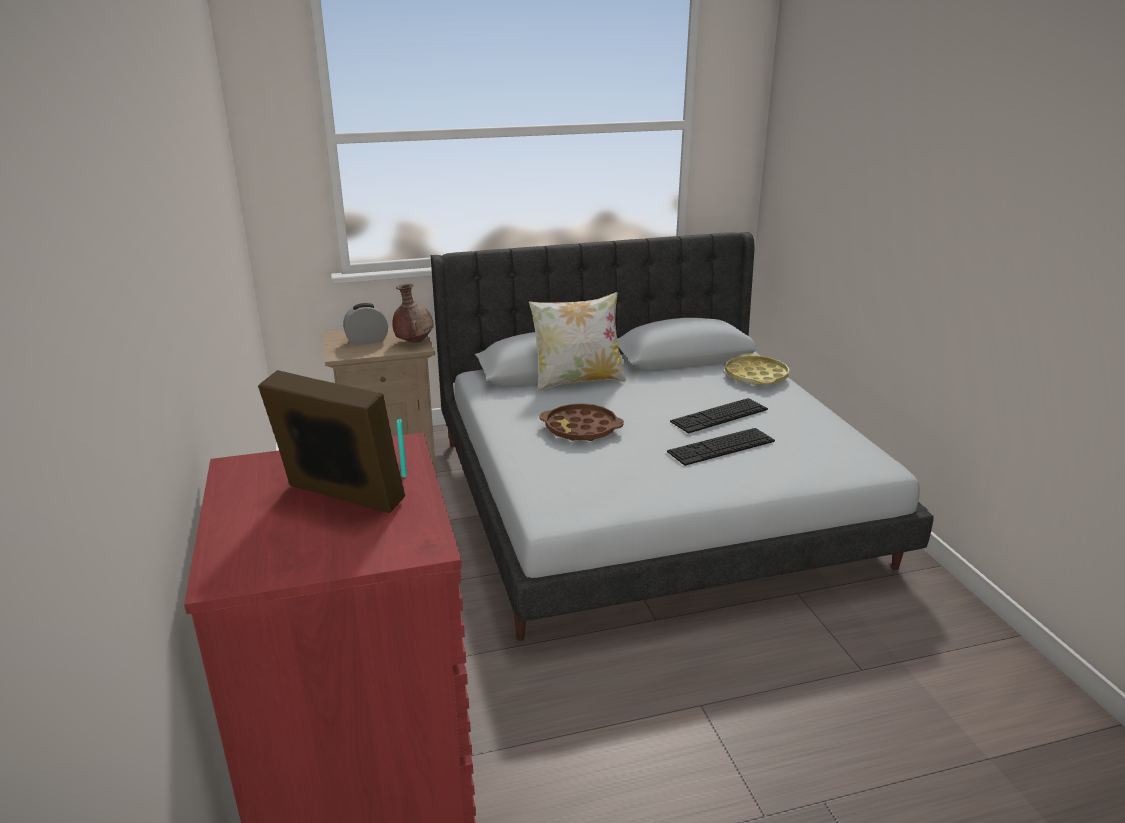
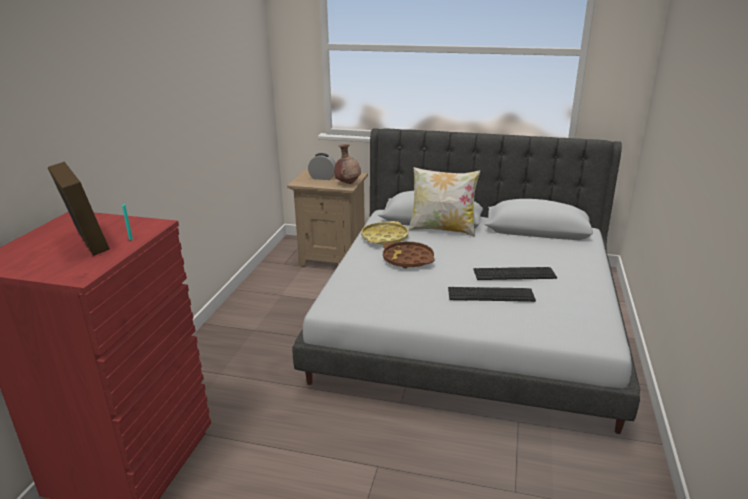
camera: 30 degrees right, 0 degrees up
yellow tray [725,353,789,385] -> yellow tray moved to [361,221,408,245]

